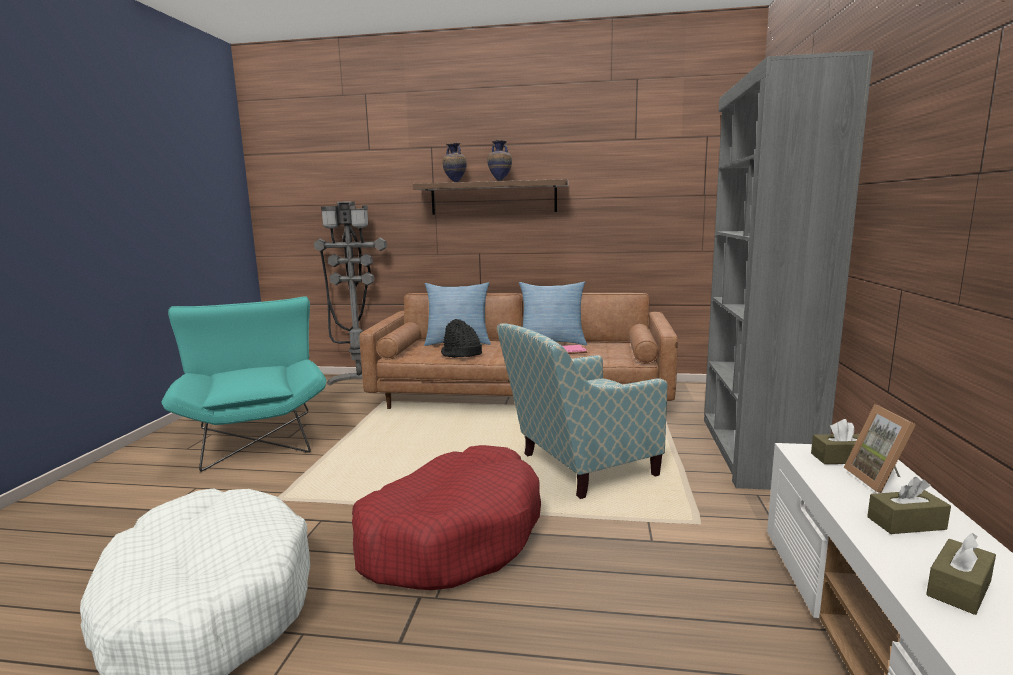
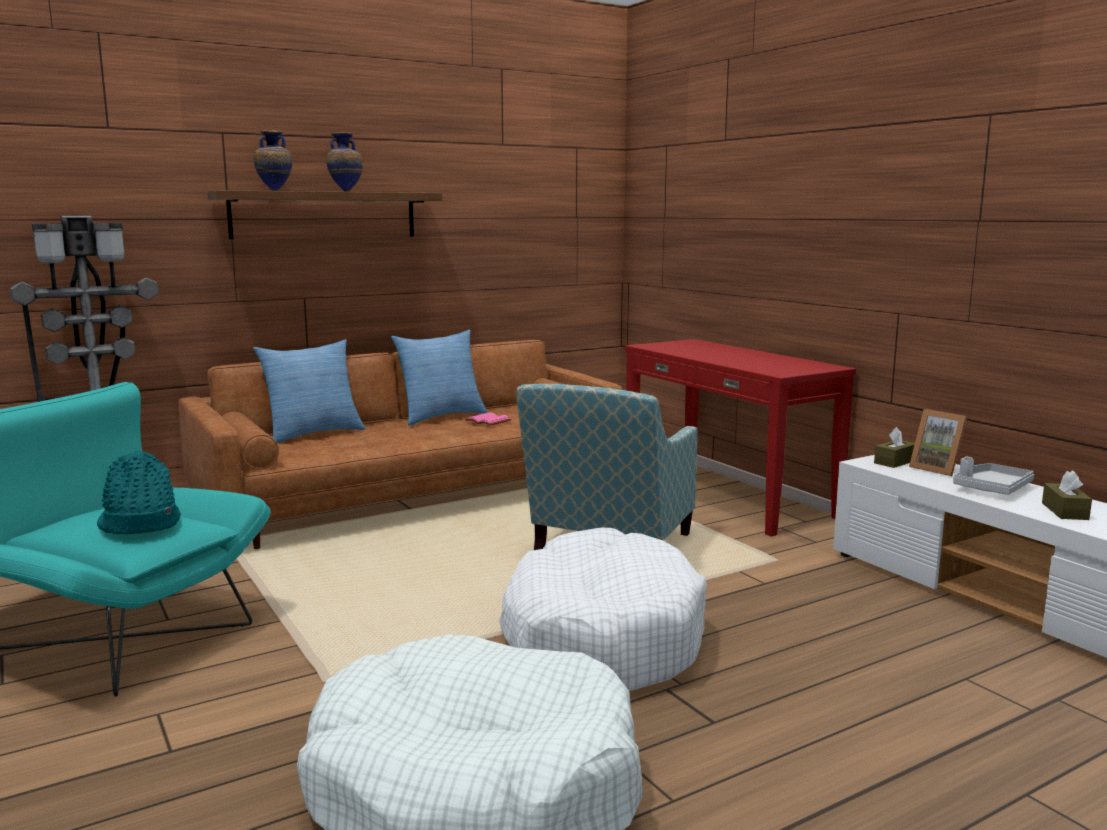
camera: 40 degrees left, 0 degrees up
red dog bed [352,445,541,590] -> white dog bed [499,528,707,691]
black hat [441,319,482,358] -> none
grey bookcase [704,50,873,490] -> red console table [625,339,856,537]
brown tissue box [867,477,951,534] -> grey tray [953,457,1034,495]
none -> turquoise hat [97,450,181,534]

